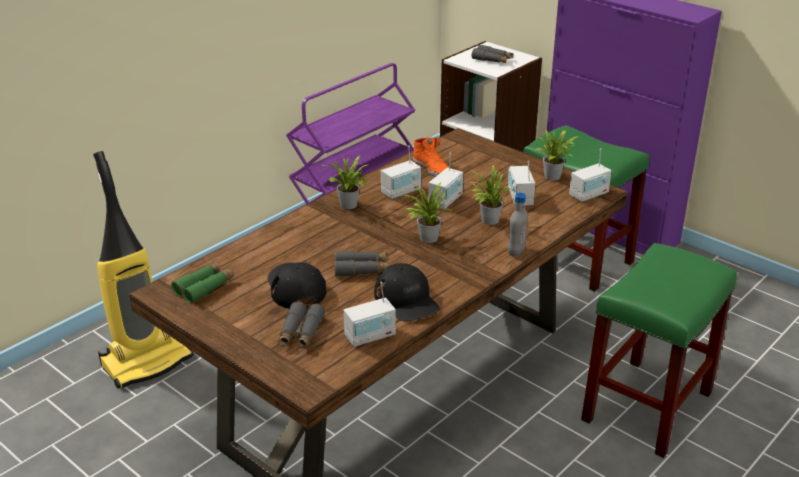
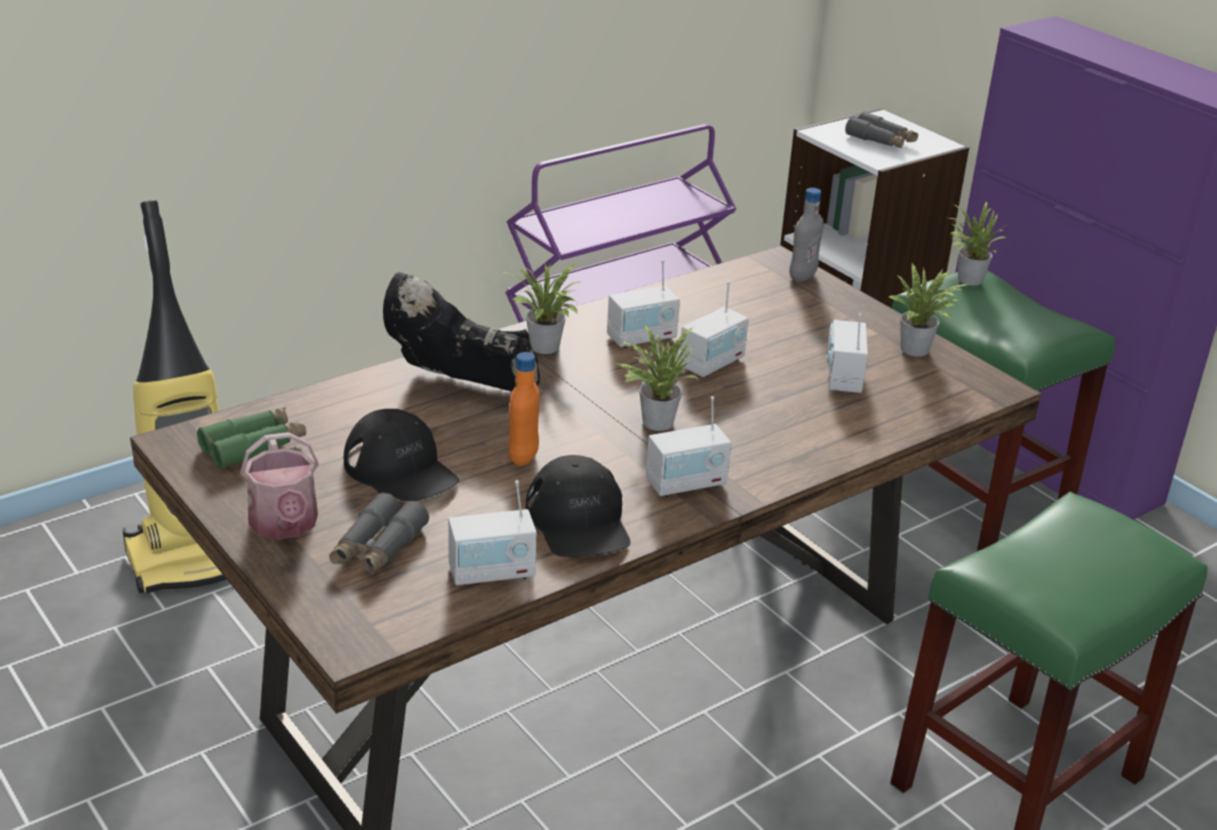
camera: 10 degrees right, 0 degrees up
black cap [268,262,326,309] -> black cap turned 150 degrees clockwise [344,409,459,501]
grey binoculars [334,251,389,276] -> orange bottle [509,352,540,466]
orange shoe [413,137,449,177] -> none
potted plant [470,165,511,225] -> potted plant moved to [949,201,1008,286]
grey bottle [508,193,528,256] -> grey bottle moved to [789,188,824,282]
radio [569,149,612,202] -> radio moved to [646,396,731,497]
none -> watering can [240,432,319,540]
none -> black boot [383,272,540,391]

